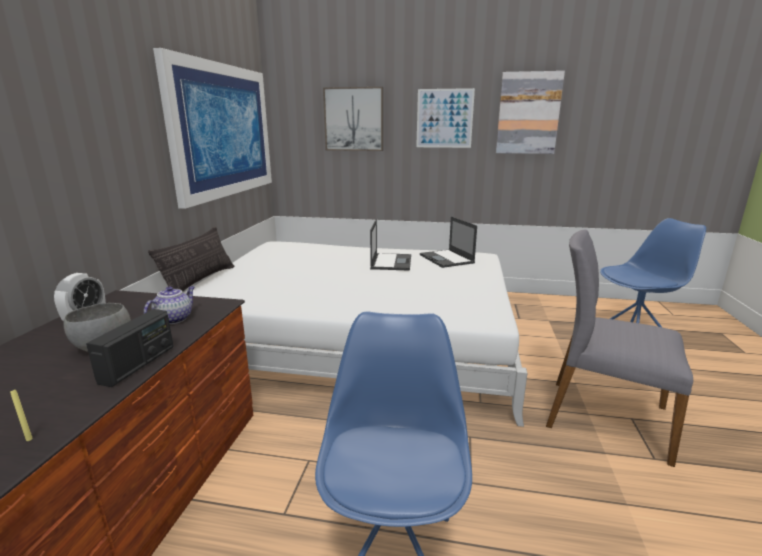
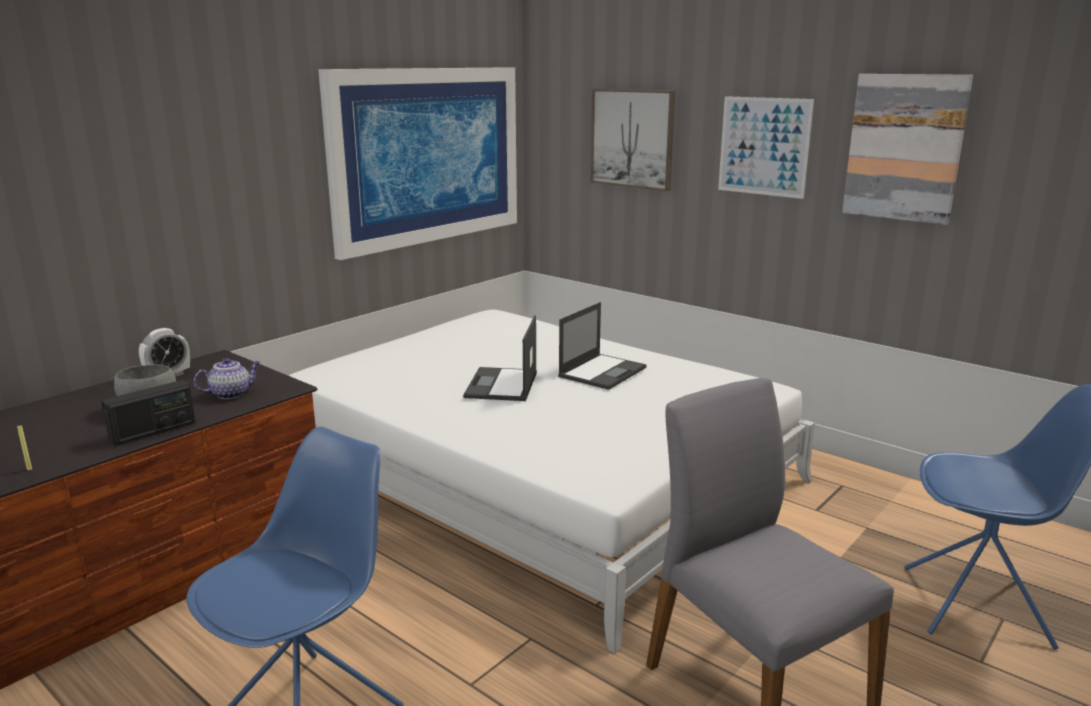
camera: 30 degrees right, 0 degrees up
pillow [148,226,235,292] -> none
laptop [420,217,477,268] -> laptop moved to [463,315,537,401]

